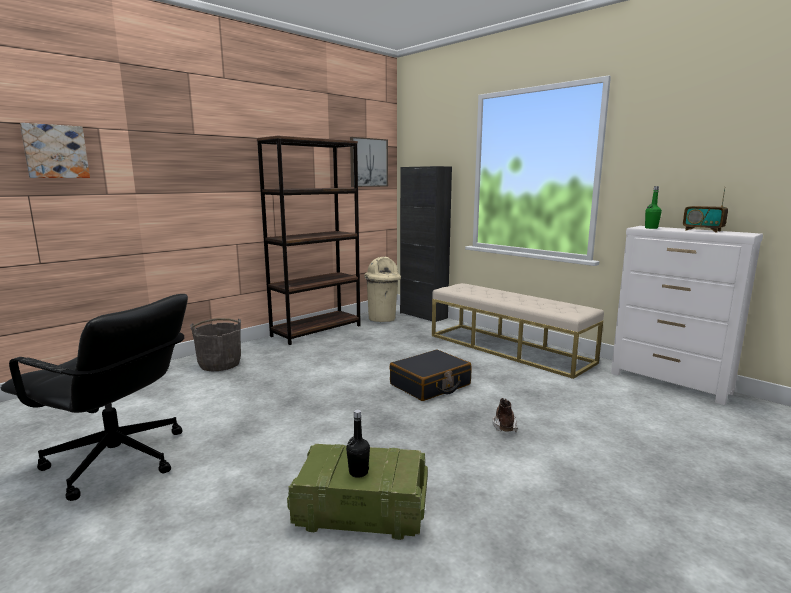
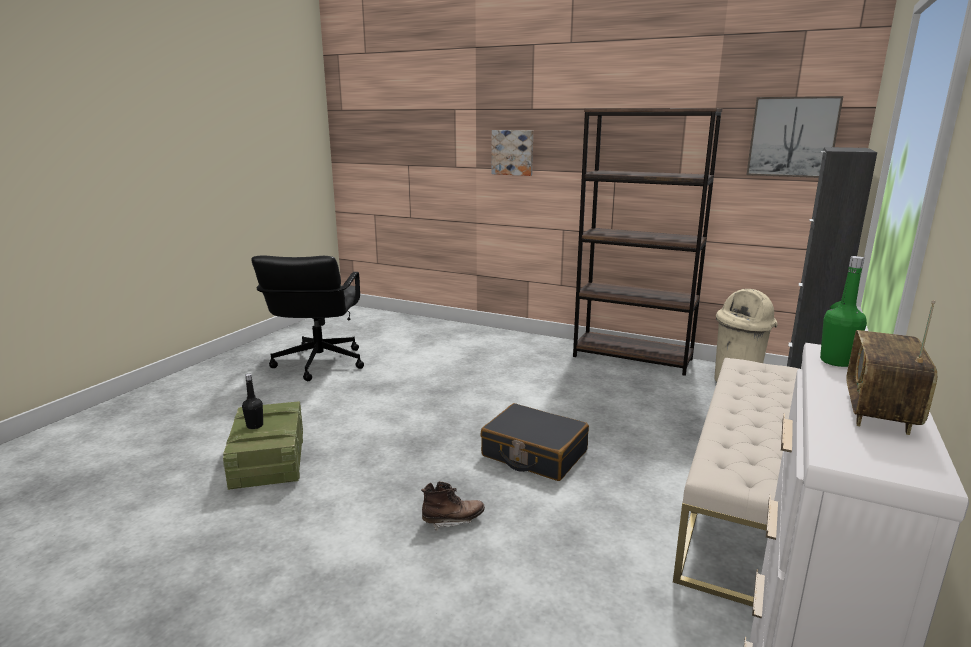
camera: 70 degrees right, 5 degrees up
picture [20,123,90,178] -> picture moved to [491,130,533,176]
grey bucket [190,318,241,371] -> none

